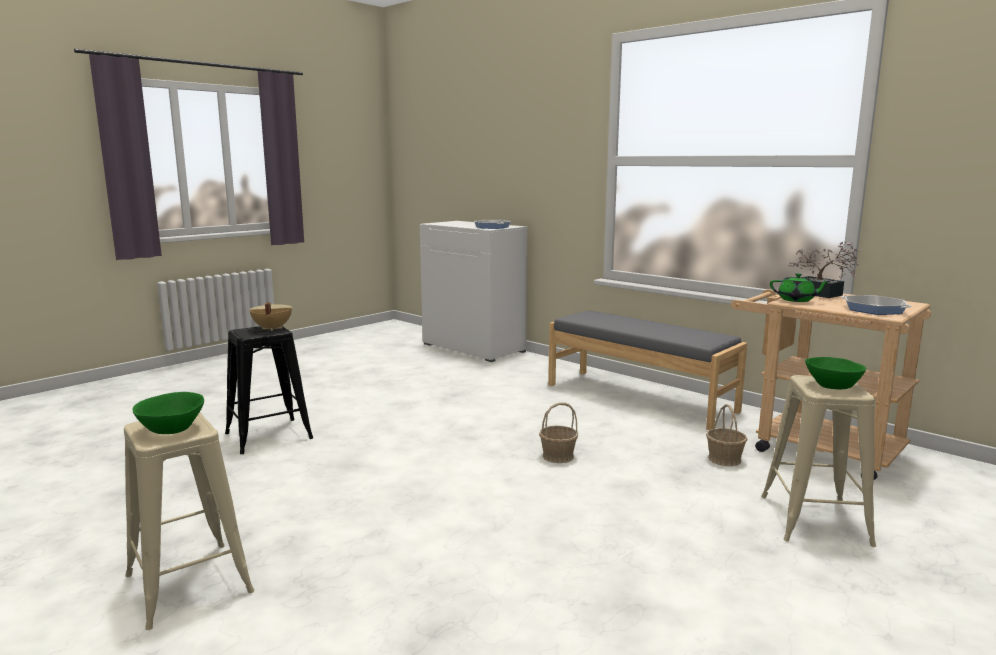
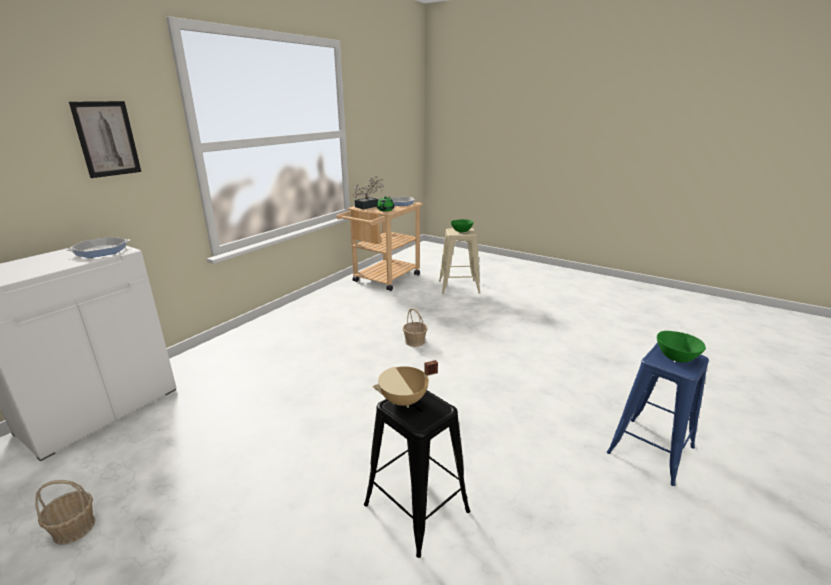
camera: 100 degrees left, 10 degrees up
beige stool [124,412,255,630] -> blue stool [607,343,709,486]
grey bench [548,311,747,430] -> none
basket [706,404,748,466] -> basket moved to [35,480,95,545]
none -> picture [69,101,141,178]

